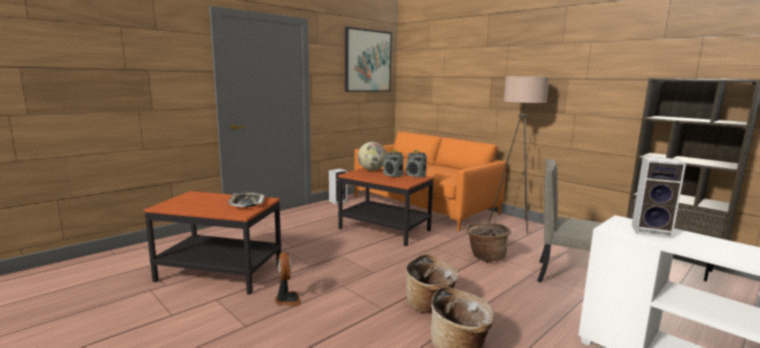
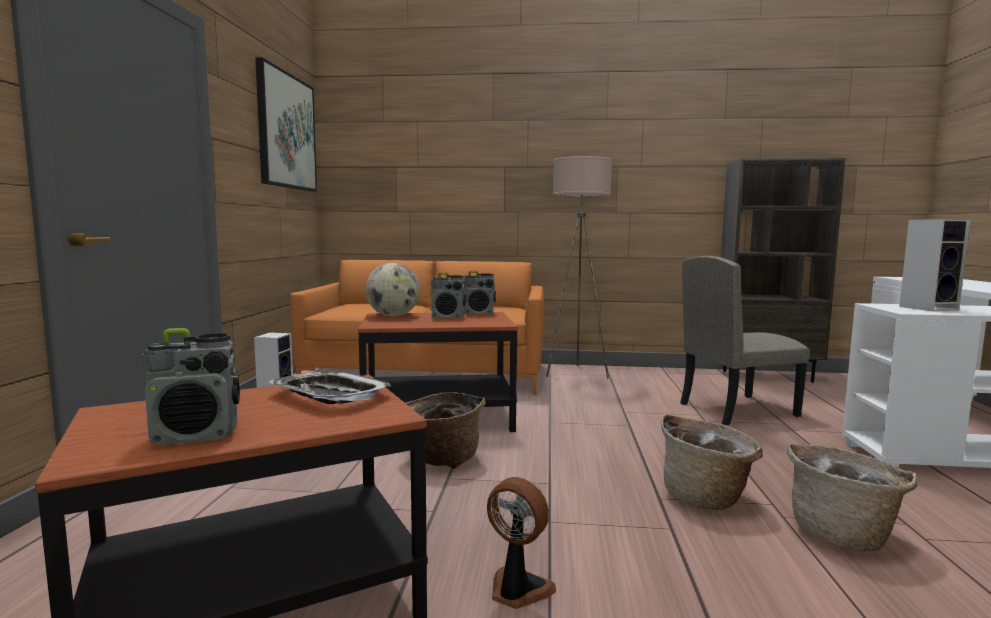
camera: 40 degrees left, 5 degrees down
basket [467,223,511,263] -> basket moved to [406,392,486,469]
none -> radio [142,328,240,445]

